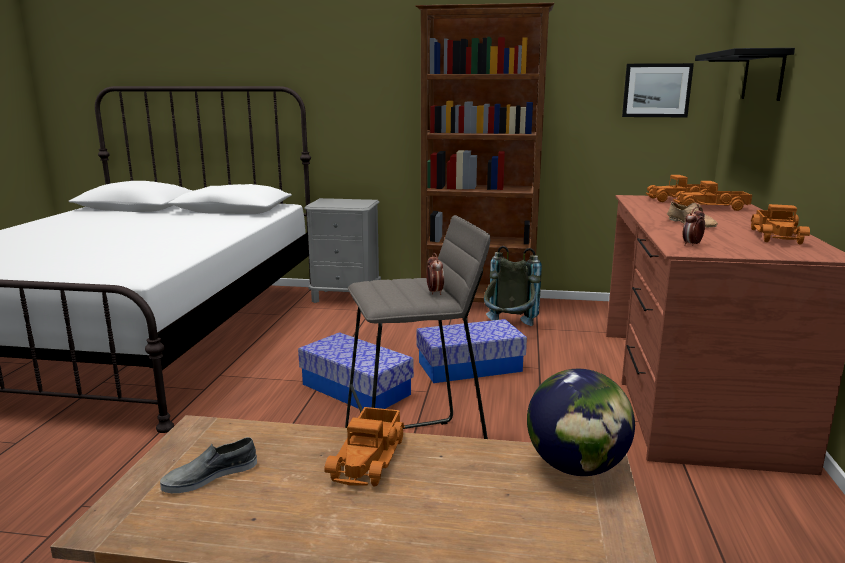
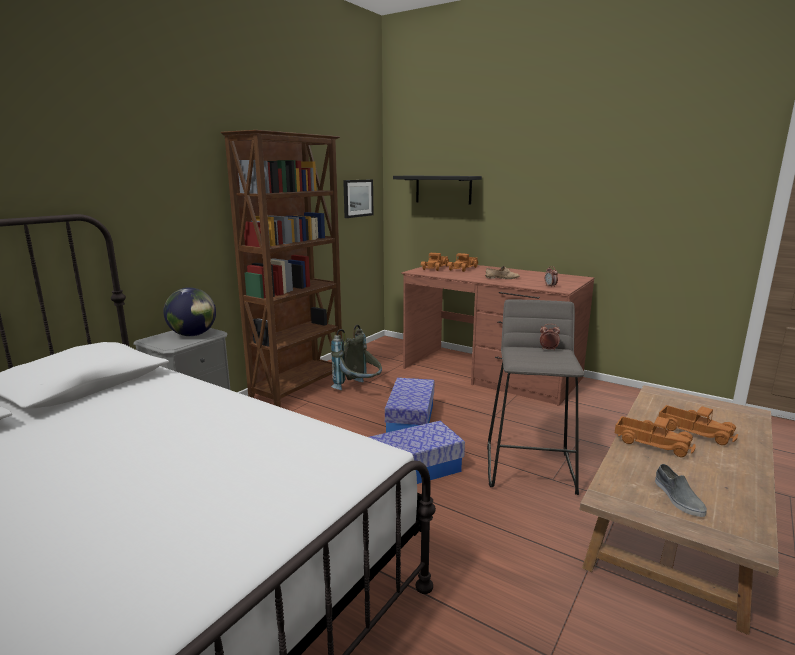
camera: 65 degrees left, 0 degrees up
globe [527,369,635,476] -> globe moved to [163,287,216,336]
toy truck [751,204,810,245] -> toy truck moved to [658,405,738,445]

